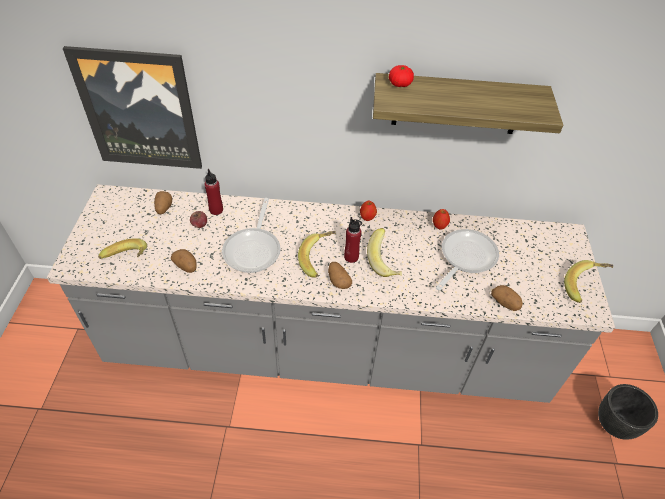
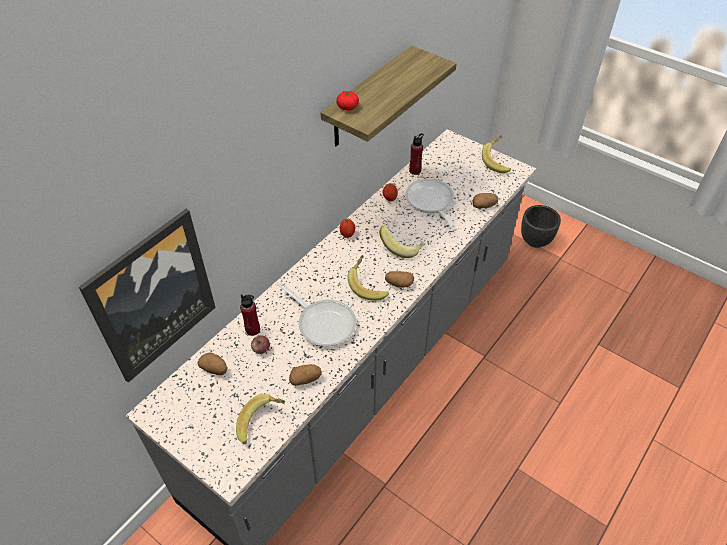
camera: 55 degrees left, 0 degrees up
red bottle [344,217,362,263] -> red bottle moved to [409,133,424,175]

